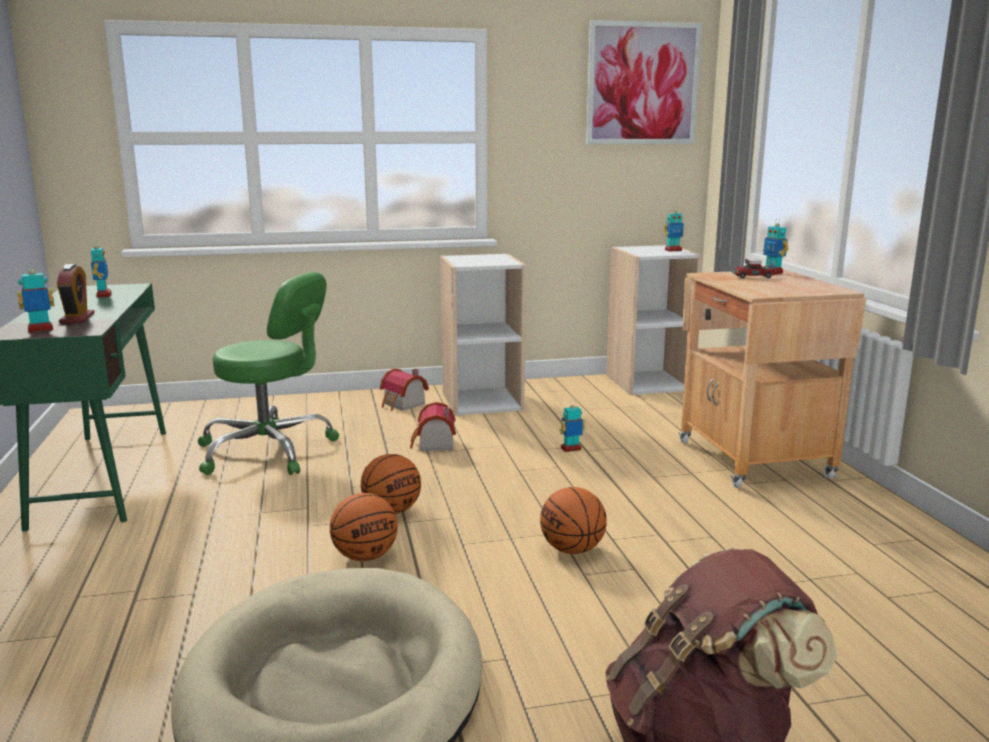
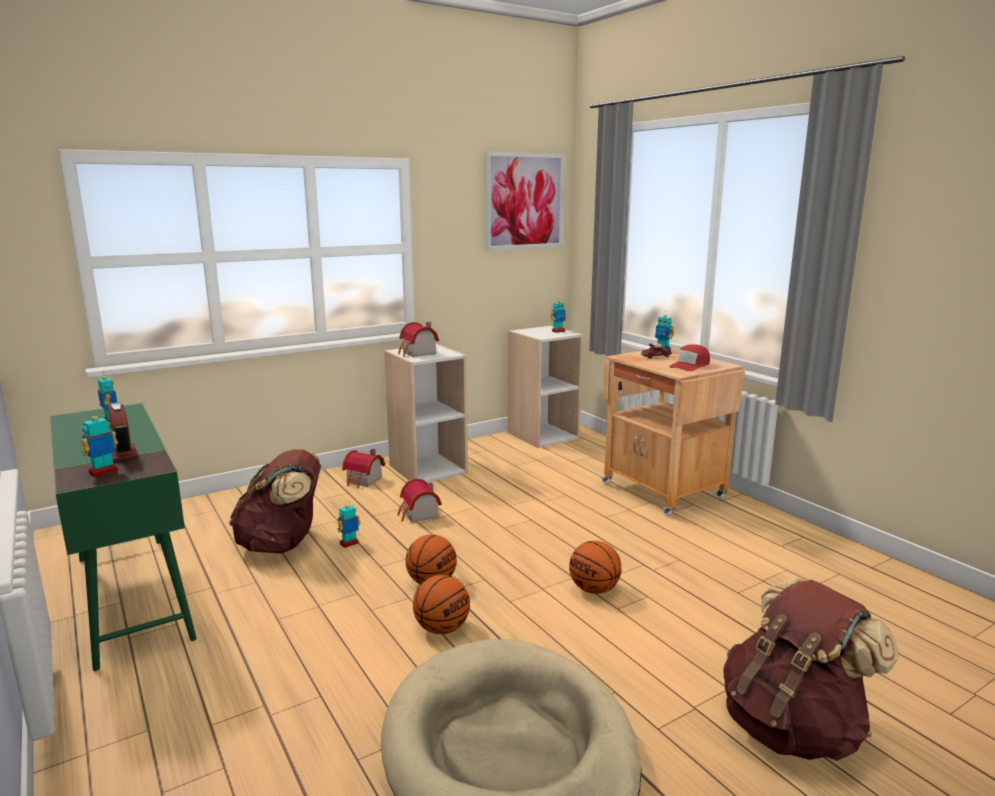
camera: 20 degrees left, 0 degrees up
green office chair [198,272,339,475] -> brown backpack [229,449,321,554]
toy robot [559,400,585,452] -> toy robot moved to [337,504,361,548]
none -> toy house [398,322,439,357]
none -> red cap [669,344,710,371]

